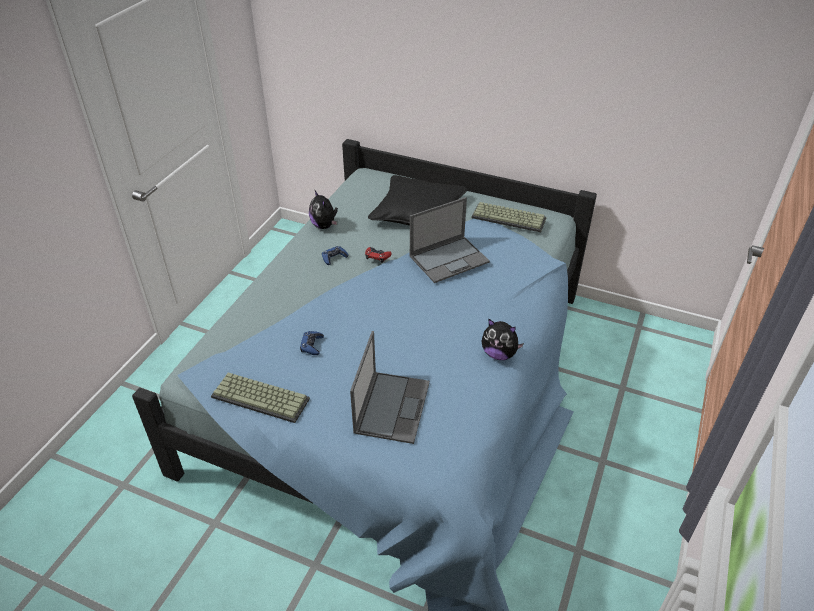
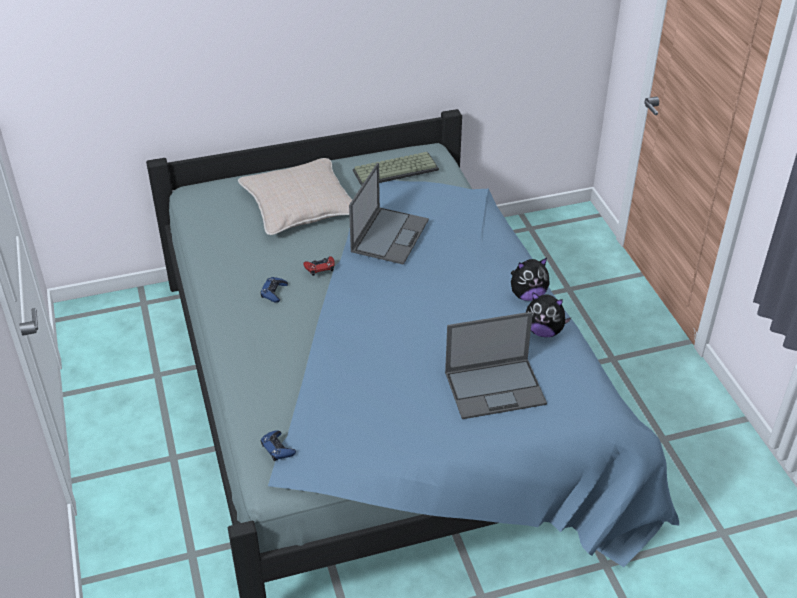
camera: 40 degrees left, 0 degrees up
keyboard [211,373,310,423] -> none
blue game controller [300,331,324,355] -> blue game controller moved to [260,430,296,461]
plush toy [309,190,338,229] -> plush toy moved to [526,292,571,337]
laptop [350,331,430,444] -> laptop turned 105 degrees clockwise [445,312,547,419]
black pillow [368,175,467,225] -> beige pillow [238,158,352,235]

